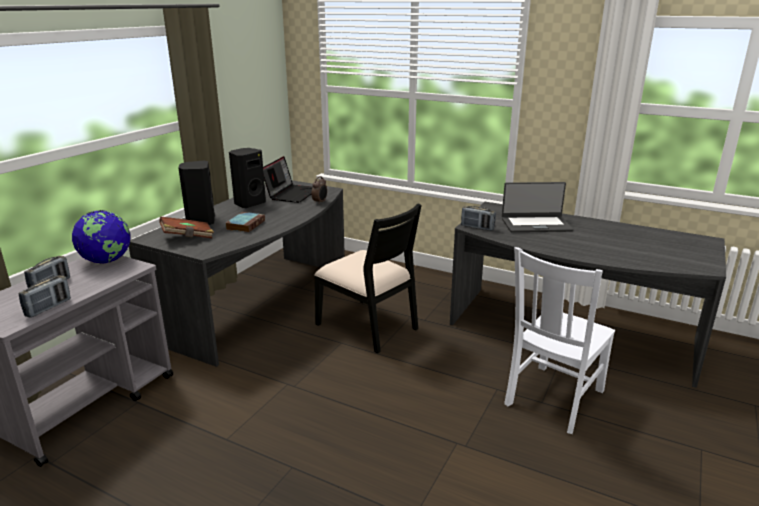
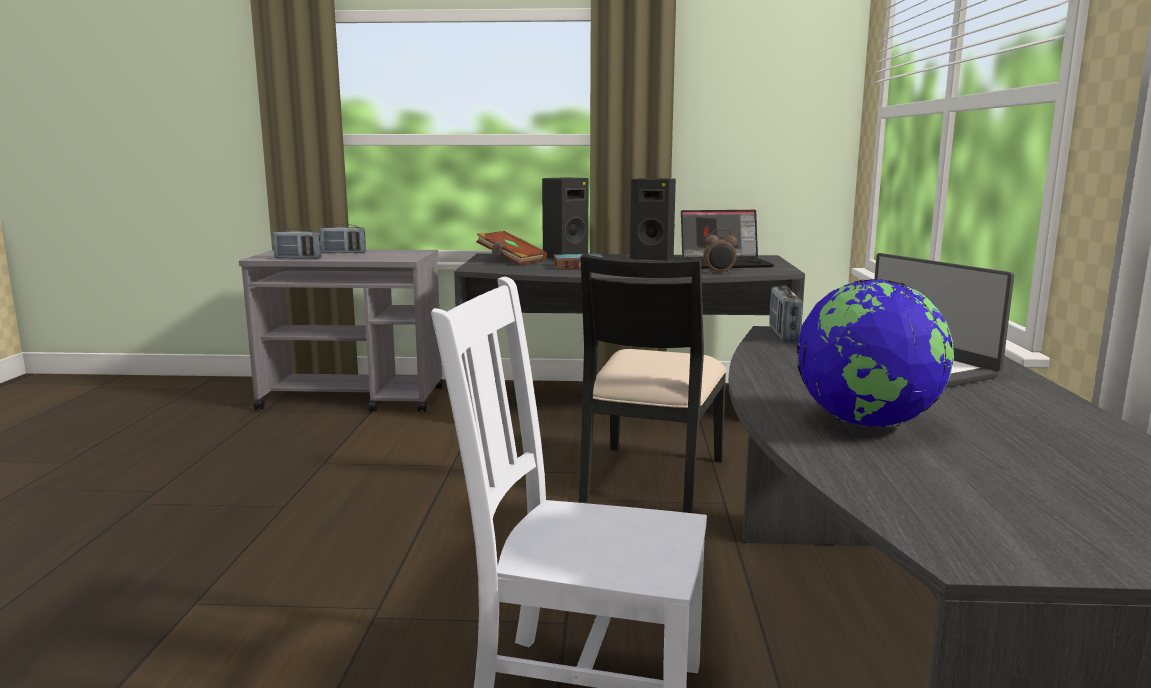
camera: 65 degrees right, 10 degrees down
globe [72,210,131,264] -> globe moved to [796,279,954,427]

